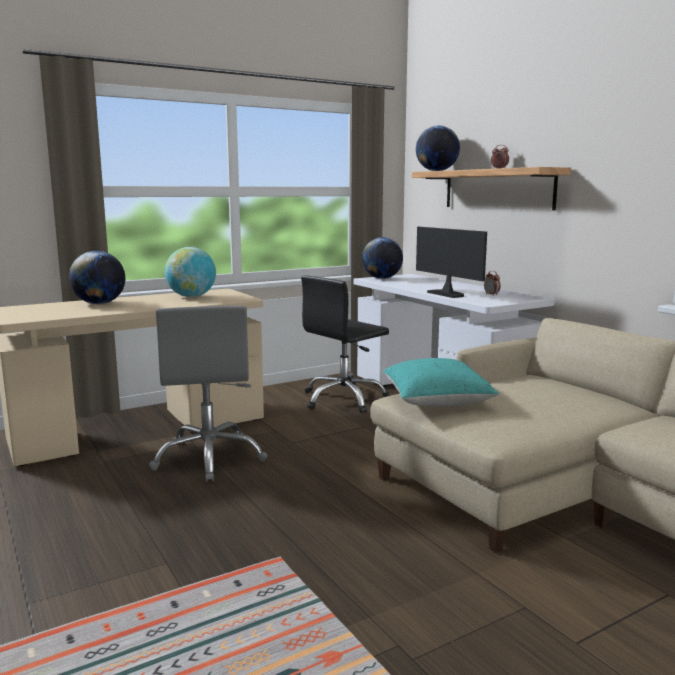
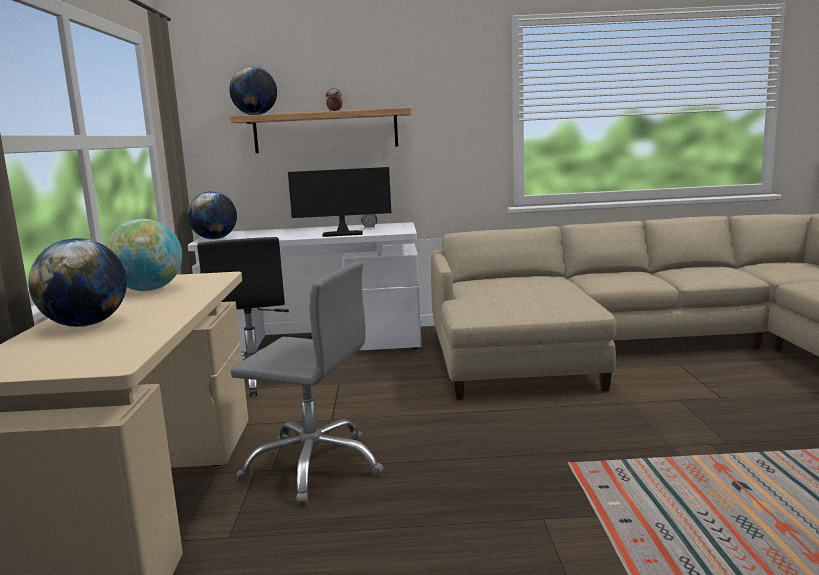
camera: 60 degrees left, 0 degrees up
turquoise pillow [383,358,499,407] -> none

